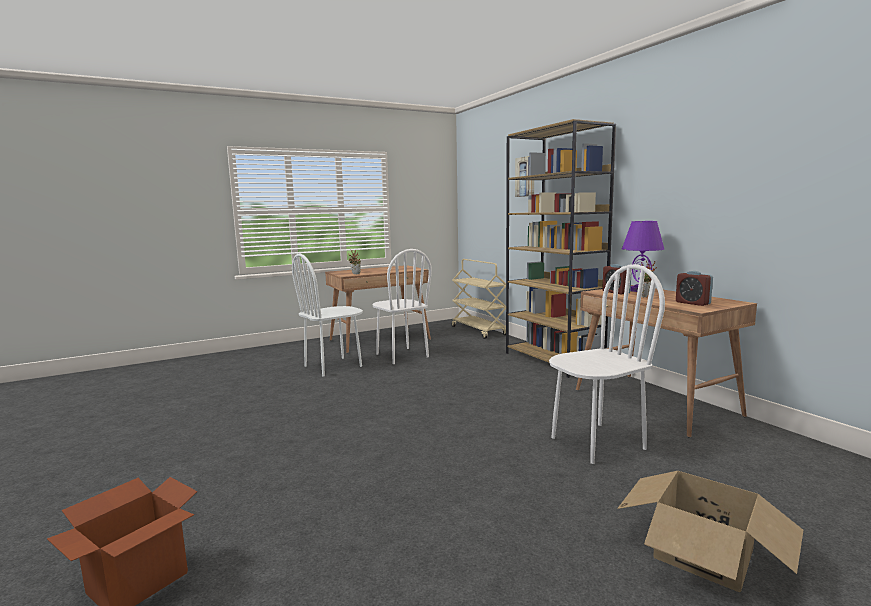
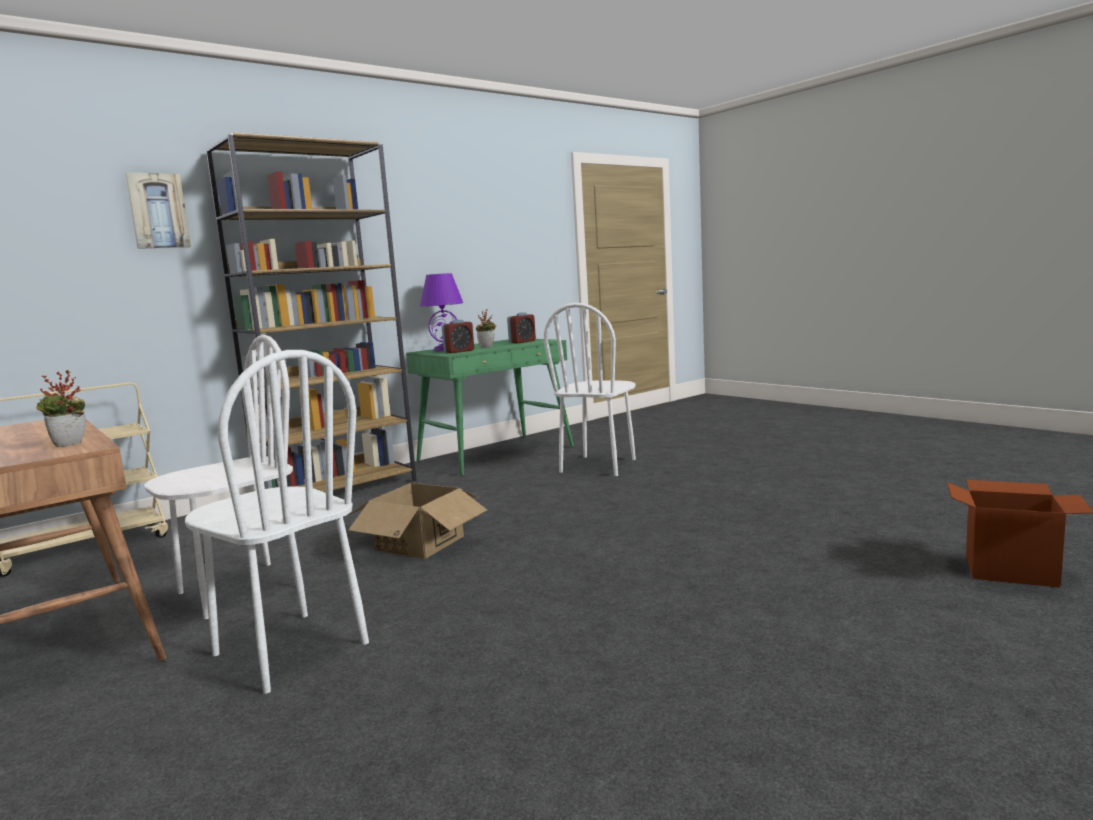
camera: 100 degrees left, 0 degrees up
white chair [549,264,665,464] -> white chair turned 120 degrees counterclockwise [544,303,636,476]
brown desk [576,285,757,438] -> green desk [406,339,574,476]
cardboard box [617,471,803,593] -> cardboard box moved to [348,483,487,559]

